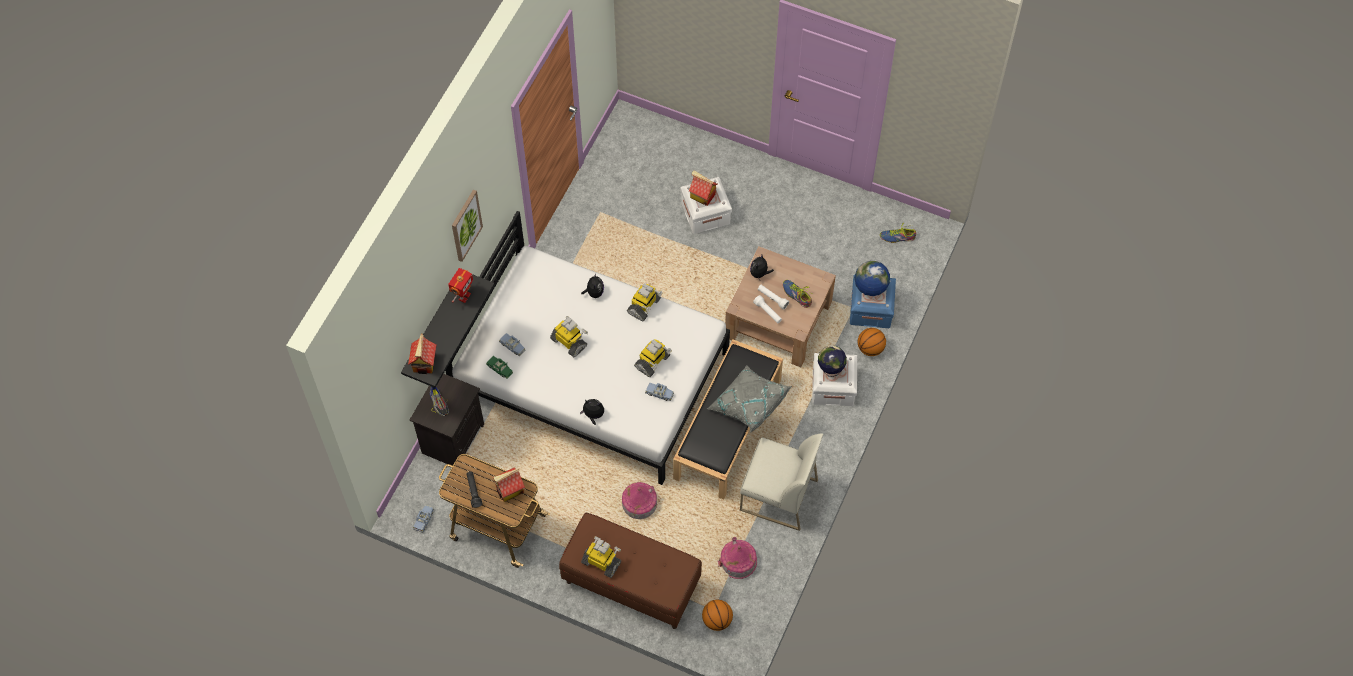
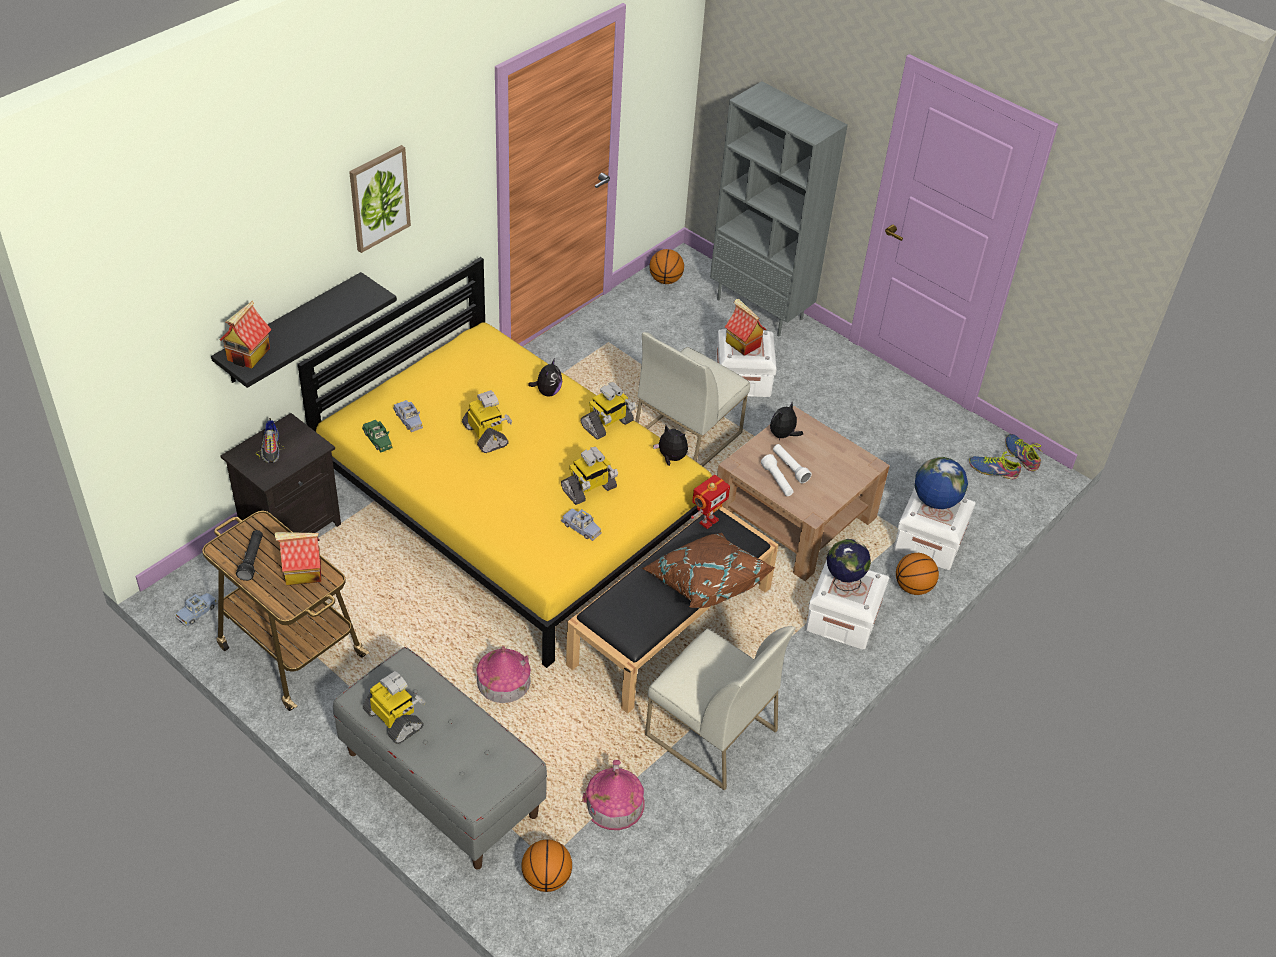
camera: 15 degrees right, 15 degrees down
white bed [445,211,730,485] -> yellow bed [298,257,712,668]
toy robot [448,268,473,303] -> toy robot moved to [691,475,730,529]
brown bench [559,512,702,629] -> grey bench [333,647,547,869]
plush toy [580,399,604,425] -> plush toy moved to [653,425,688,466]
grey pillow [707,365,792,433] -> brown pillow [641,533,775,608]
shoe [783,280,812,308] -> shoe moved to [1005,434,1044,471]
blue storage box [850,275,896,328] -> white storage box [893,488,976,570]
none -> white chair [635,332,750,466]
none -> basketball [649,249,684,284]
none -> grey bookcase [710,81,848,337]

